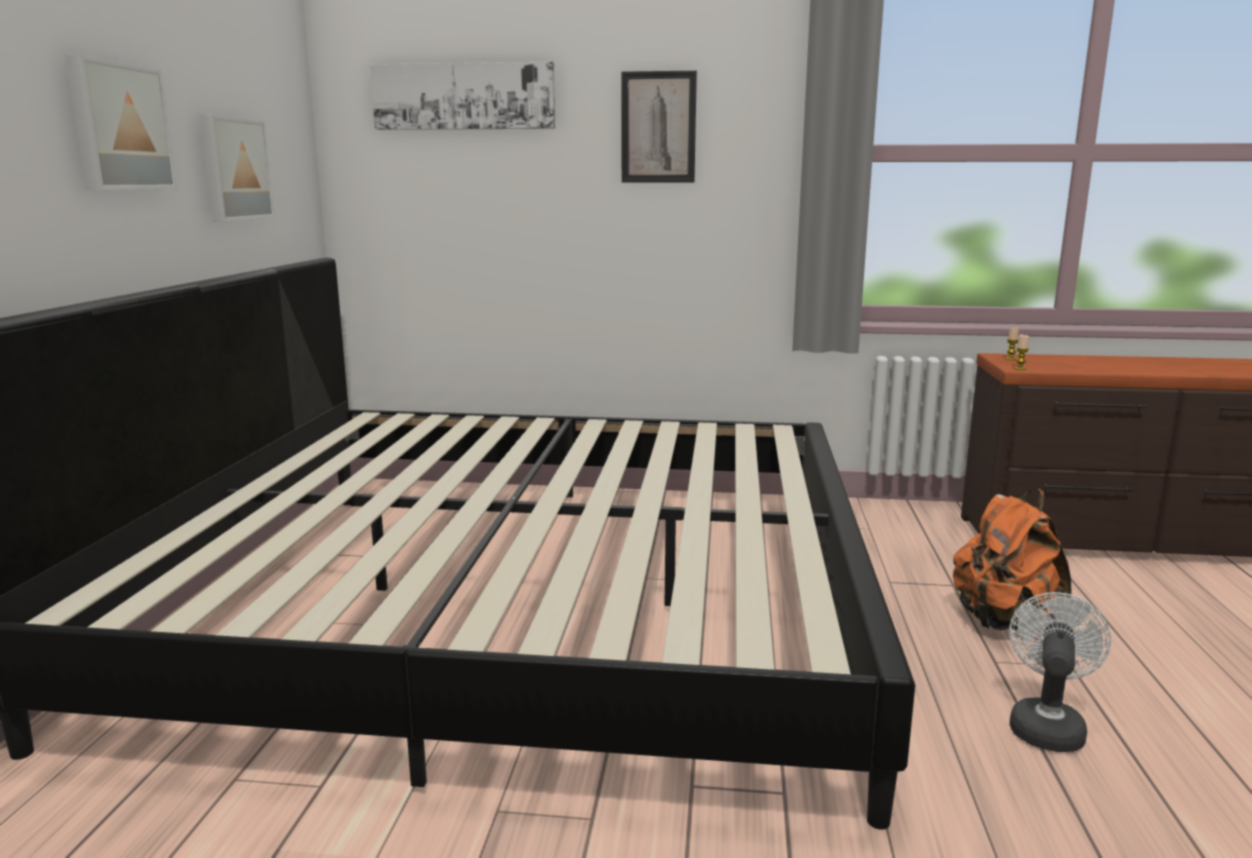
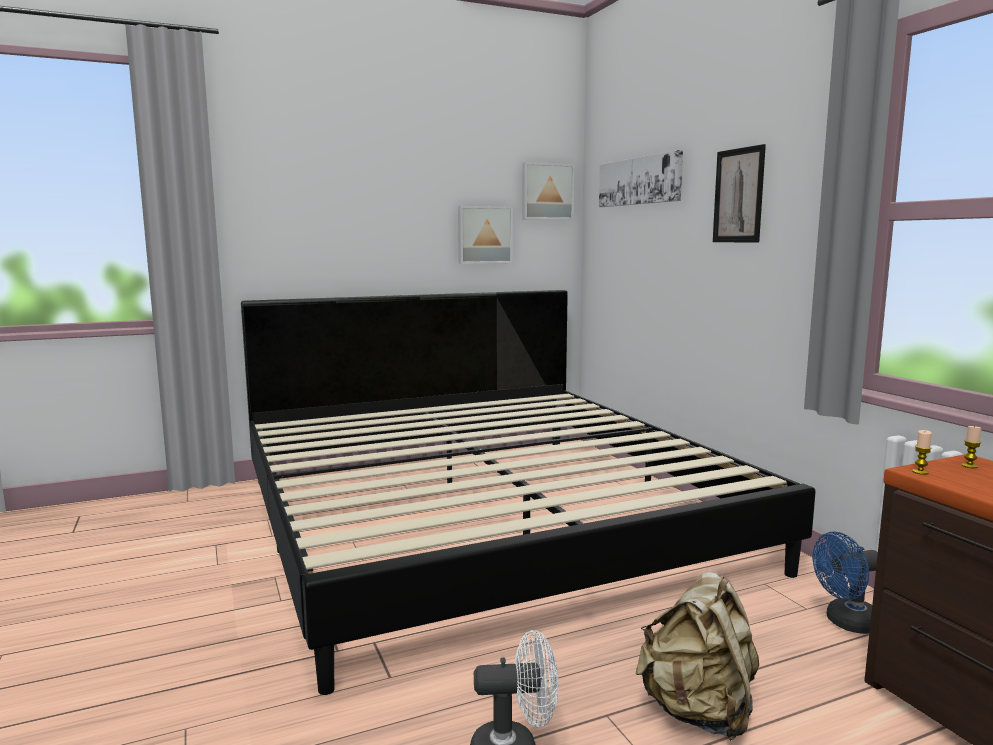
camera: 60 degrees right, 5 degrees down
picture [65,55,177,190] -> picture moved to [522,162,574,220]
orange backpack [953,489,1071,630] -> beige backpack [636,571,759,741]
none -> blue fan [813,531,878,634]

